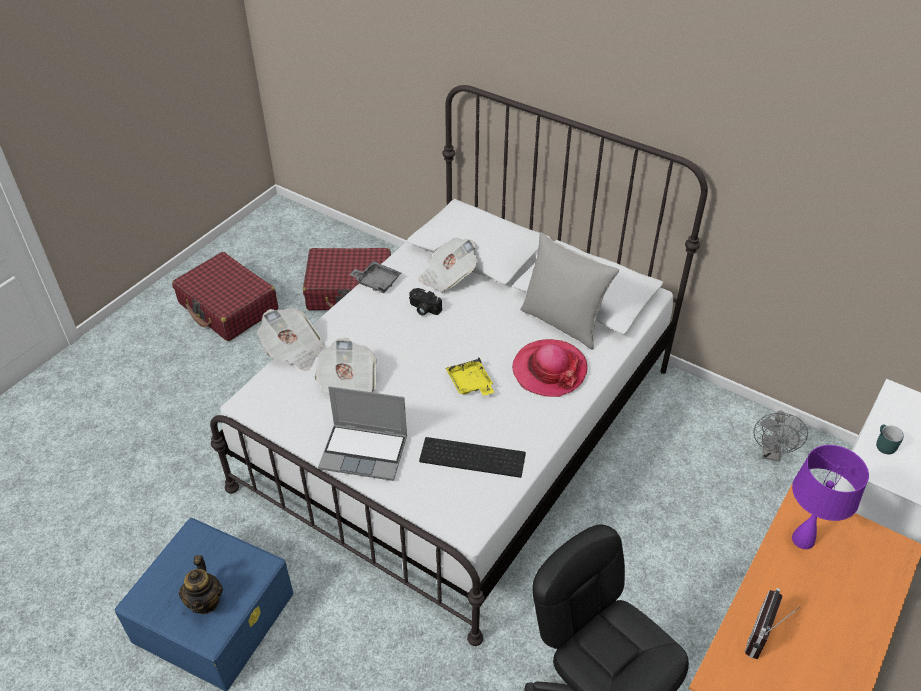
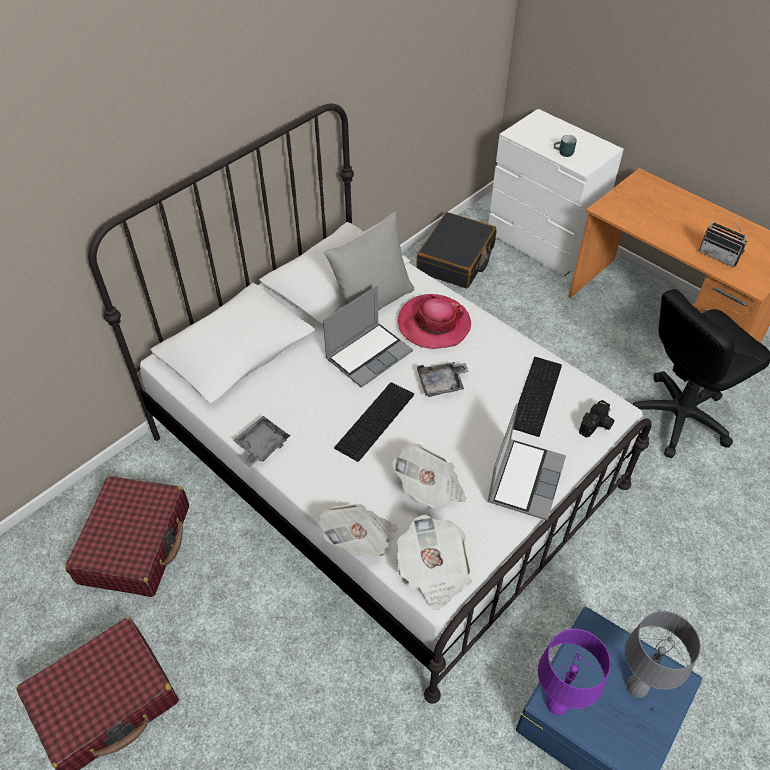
camera: 80 degrees left, 5 degrees up
teapot [179,555,223,614] -> grey table lamp [625,611,701,698]
camera [409,288,442,316] -> camera moved to [579,400,615,438]
newspaper [419,237,478,293] -> newspaper moved to [397,514,472,610]
yellow tray [446,357,494,396] -> grey tray [417,362,469,397]
grey fan [754,411,808,462] -> black suitcase [416,212,496,289]
purple table lamp [792,445,869,549] -> purple table lamp moved to [538,629,611,715]
none -> laptop [323,285,413,388]
none -> keyboard [334,382,414,462]

